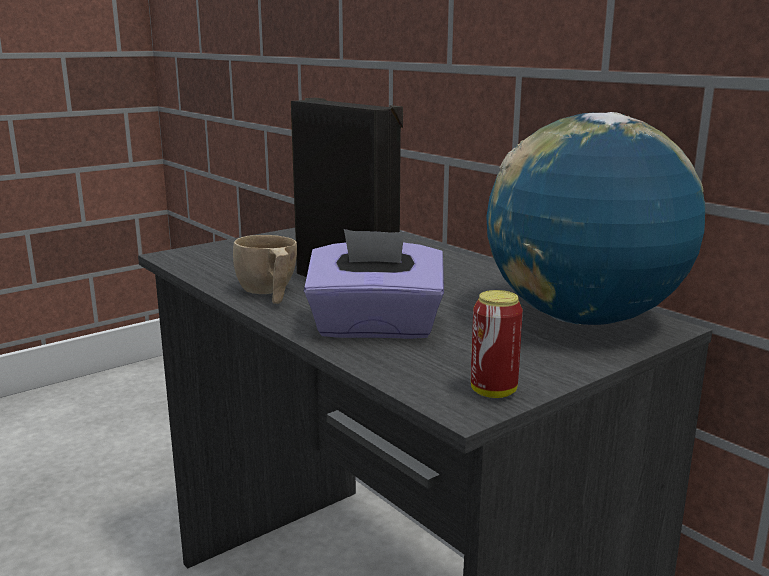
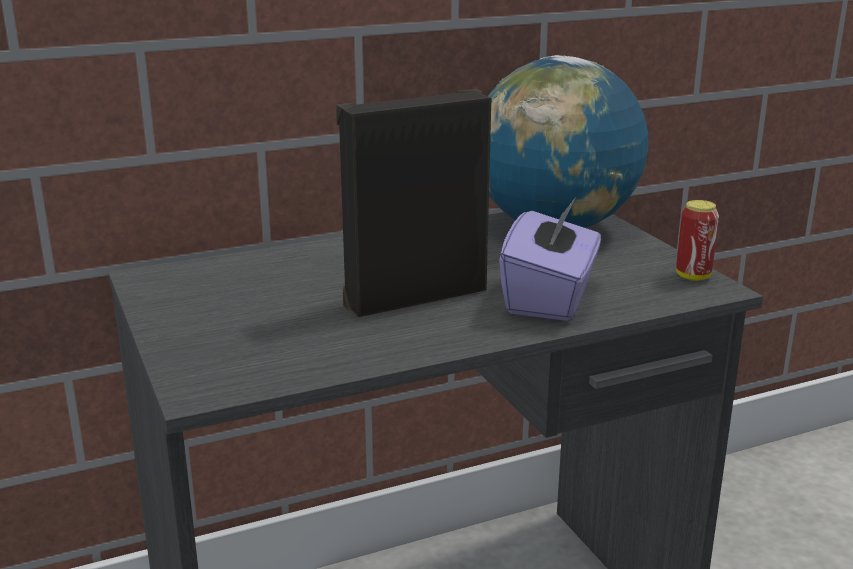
camera: 75 degrees left, 5 degrees up
beige cup [233,235,297,304] -> none

